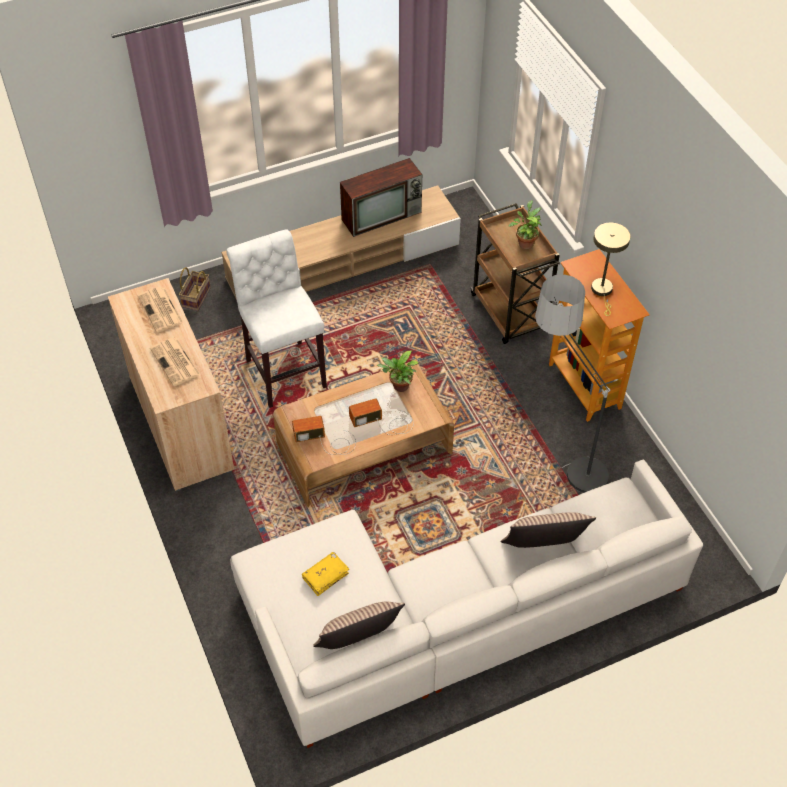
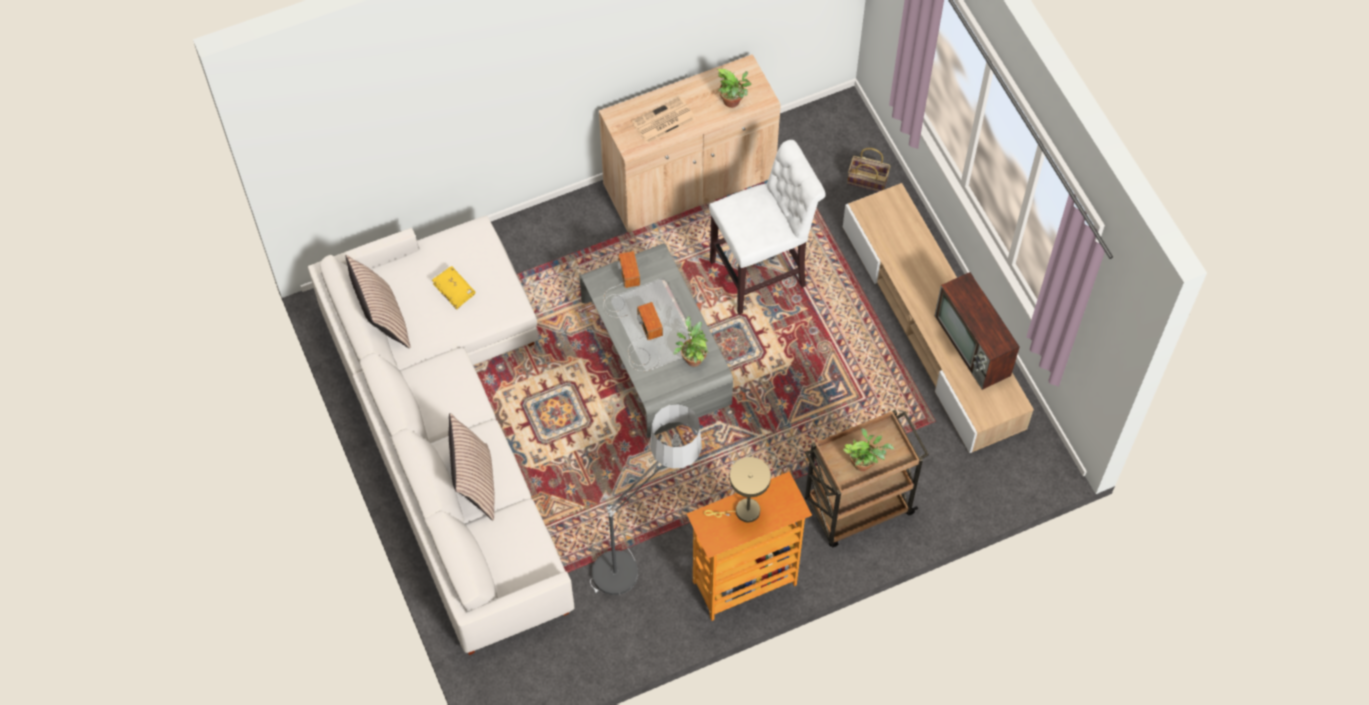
camera: 90 degrees right, 10 degrees up
newspaper [138,287,183,333] -> potted plant [717,69,752,108]
brown coffee table [273,362,454,507] -> grey coffee table [579,243,733,438]

